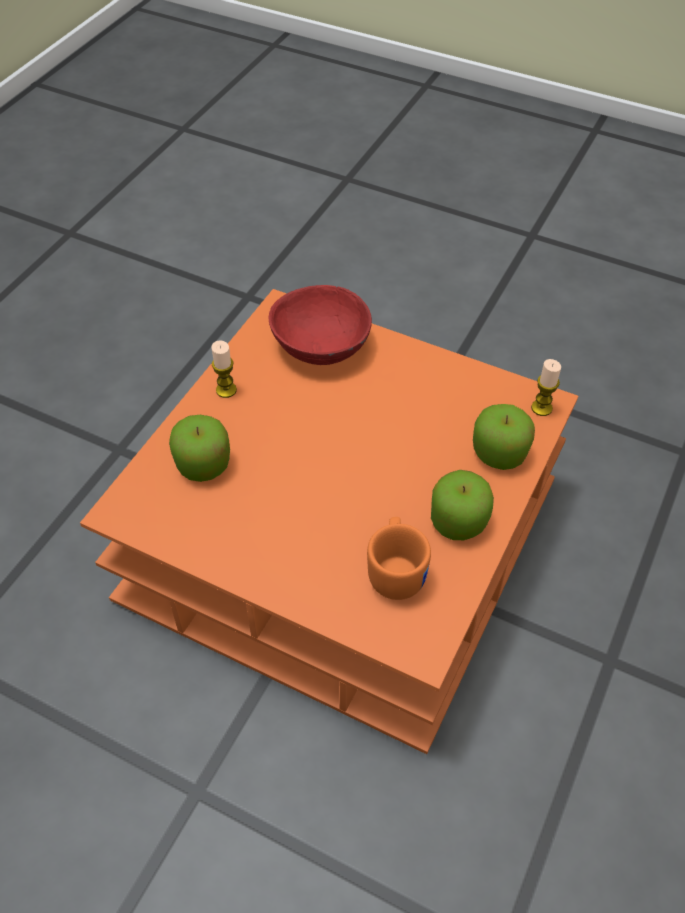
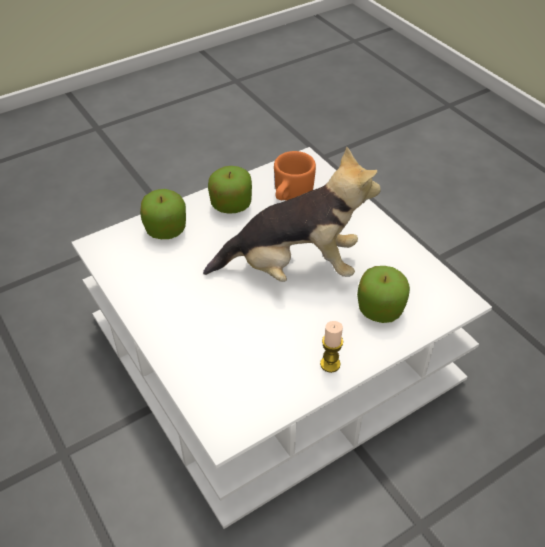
camera: 150 degrees left, 5 degrees down
orange coffee table [80,289,578,754] -> white coffee table [72,147,492,529]
red bowl [269,285,372,365] -> none
candle [531,359,561,416] -> none
none -> plush toy [203,146,381,282]

